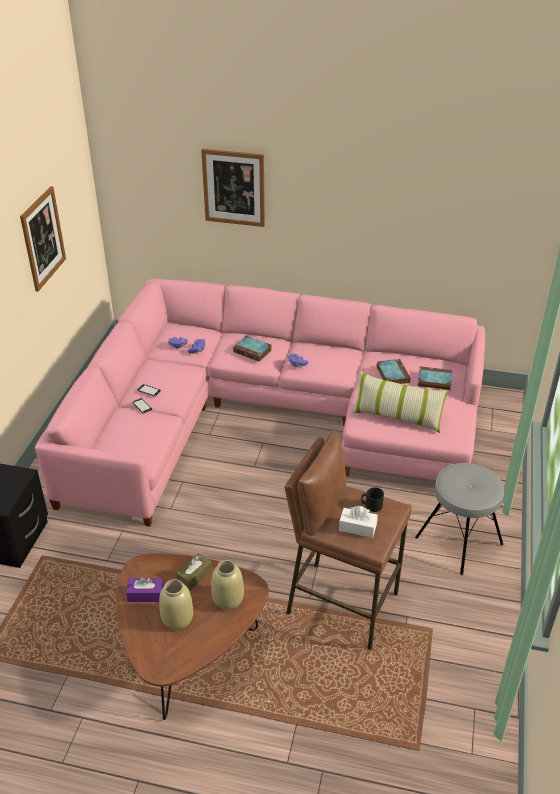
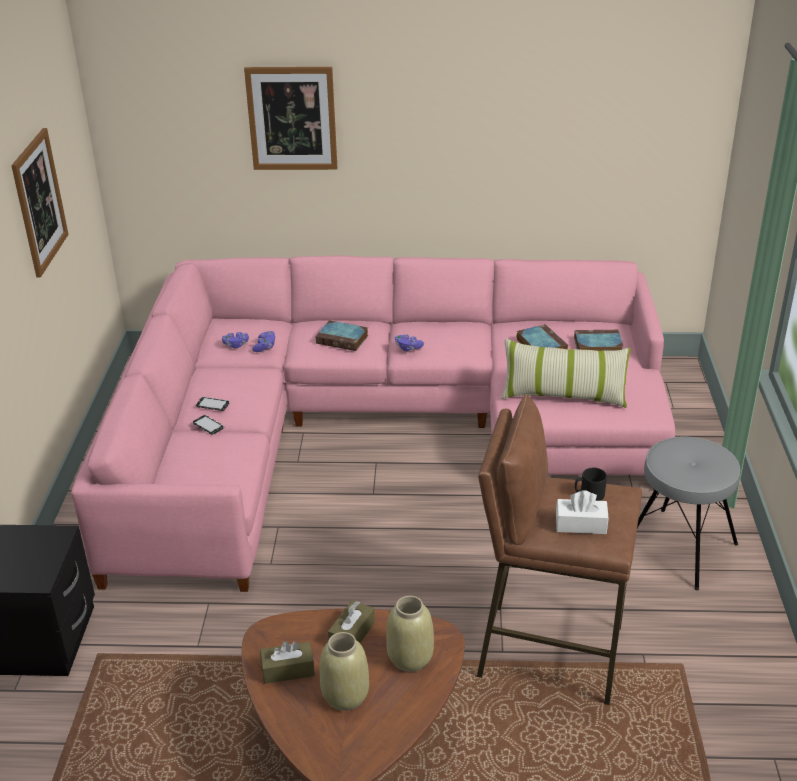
camera: 10 degrees left, 5 degrees down
purple tissue box [126,577,163,602] -> brown tissue box [260,641,315,684]

